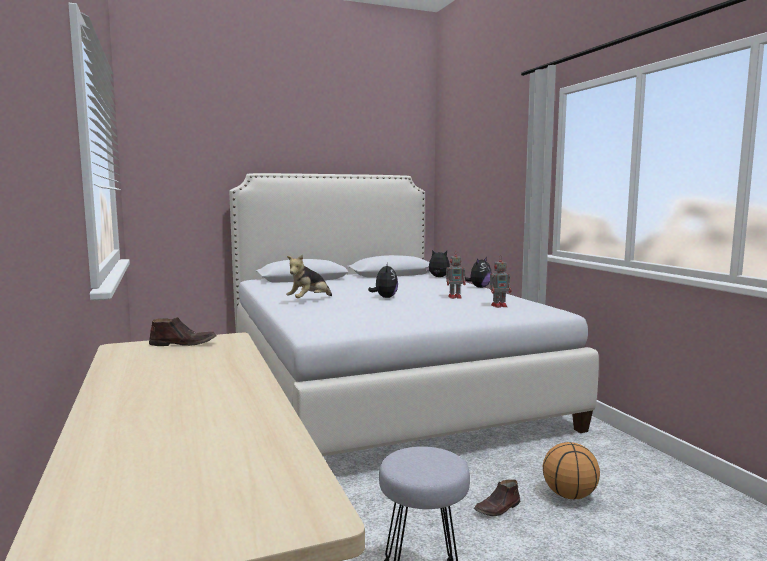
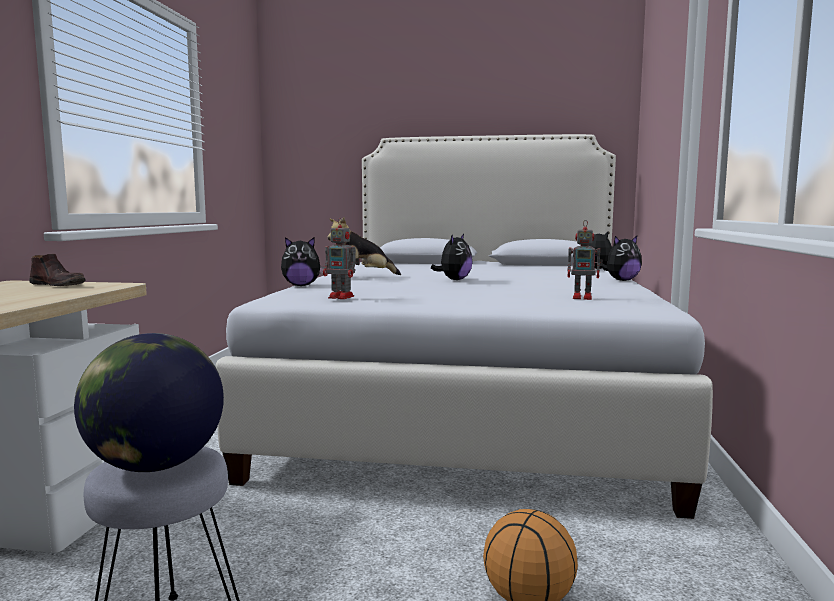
camera: 30 degrees right, 0 degrees up
toy robot [446,251,466,299] -> toy robot moved to [323,218,360,299]
brown shoe [474,480,520,516] -> none
none -> globe [74,333,224,472]
none -> plush toy [281,237,324,286]

